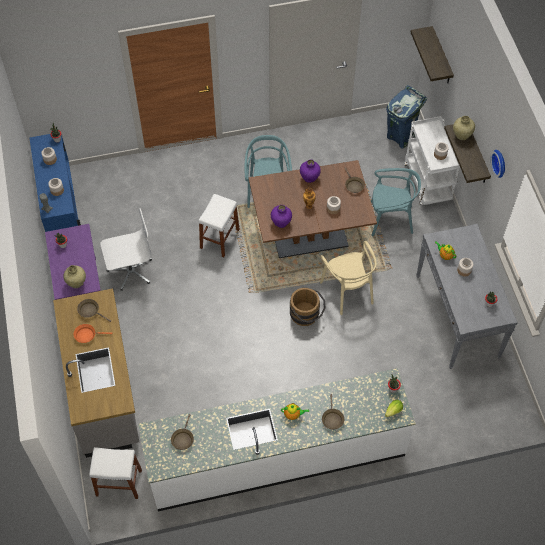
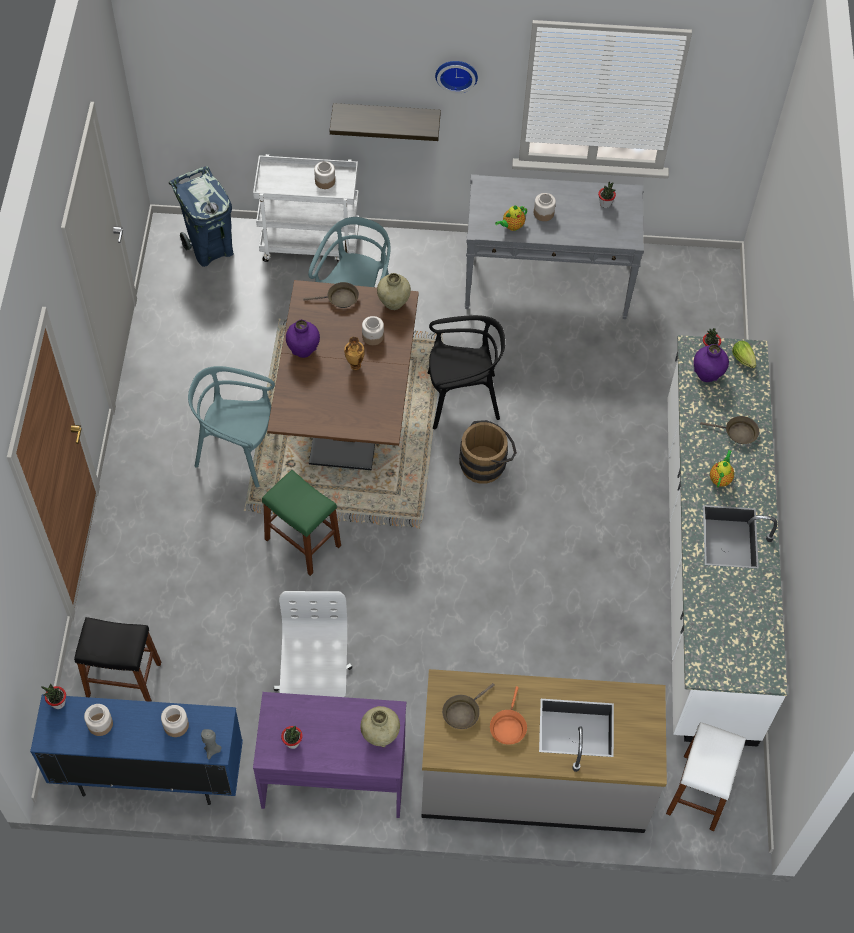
camera: 75 degrees left, 0 degrees up
brown frying pan [171,414,194,450] -> none
white stool [198,194,240,257] -> green stool [262,470,341,576]
purple vase [271,205,292,228] -> purple vase moved to [693,344,729,382]
beige chair [320,241,377,315] -> black chair [428,315,505,429]
shelf [410,26,454,83] -> none
beige vase [453,116,475,140] -> beige vase moved to [377,273,411,310]
none -> black stool [74,617,161,702]

